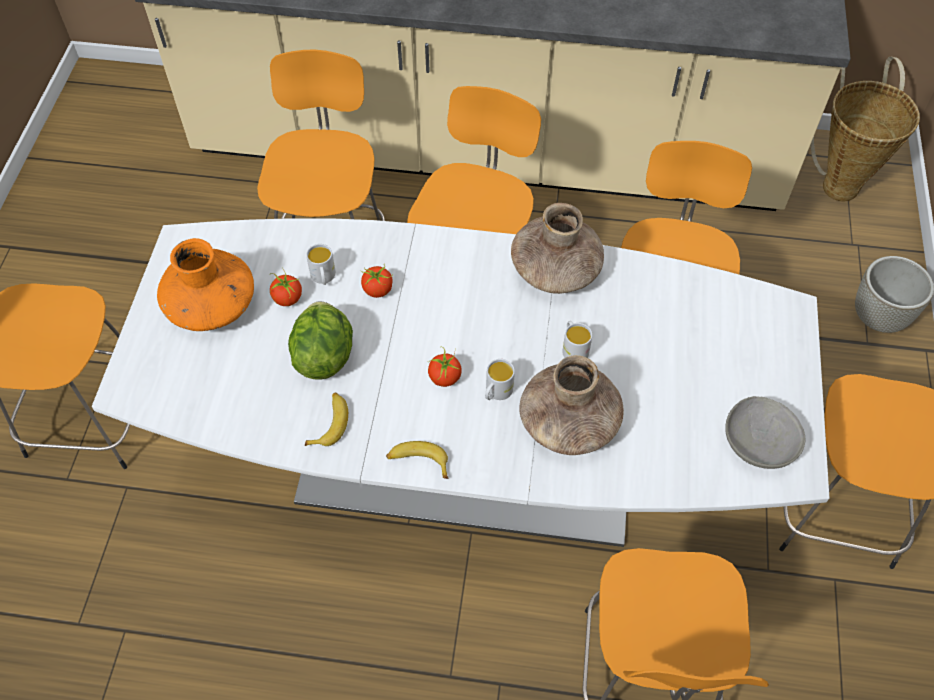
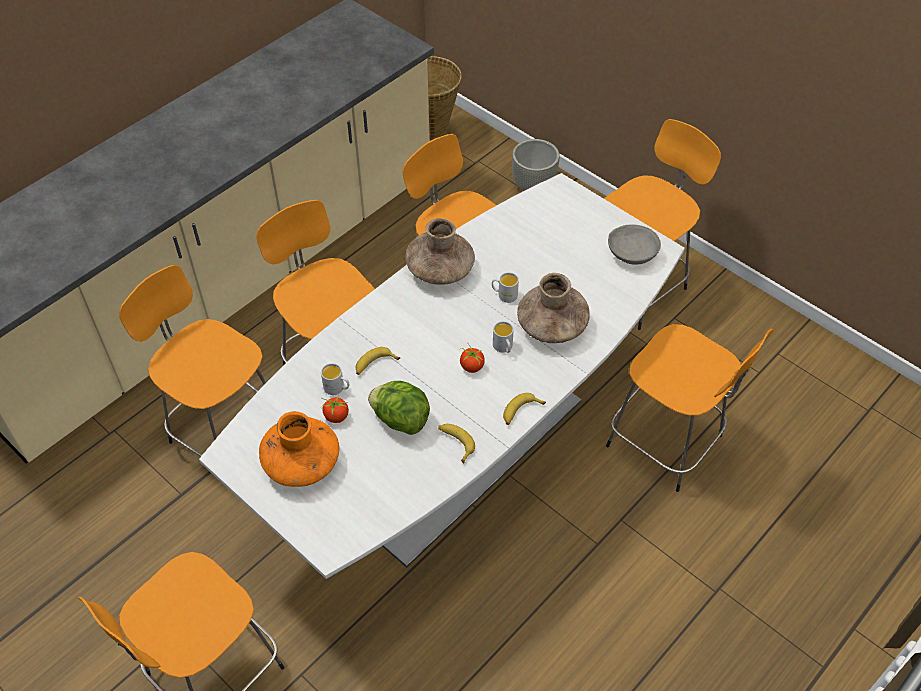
camera: 55 degrees left, 5 degrees down
tomato [361,265,393,298] -> banana [356,347,400,375]

